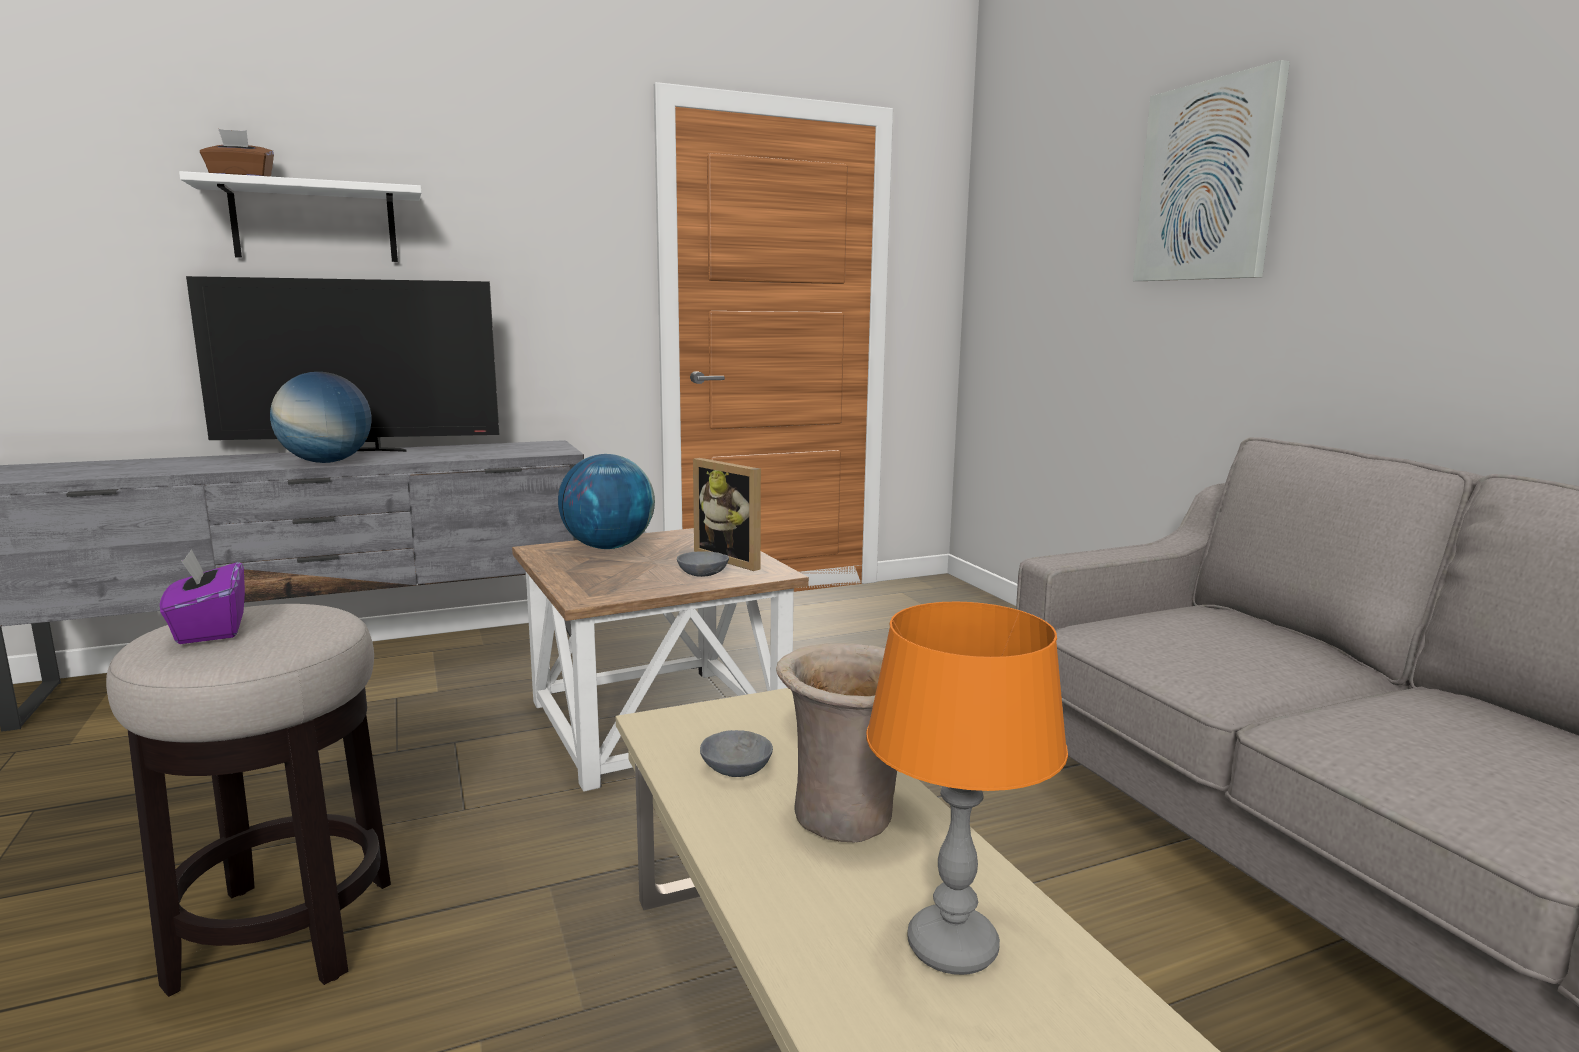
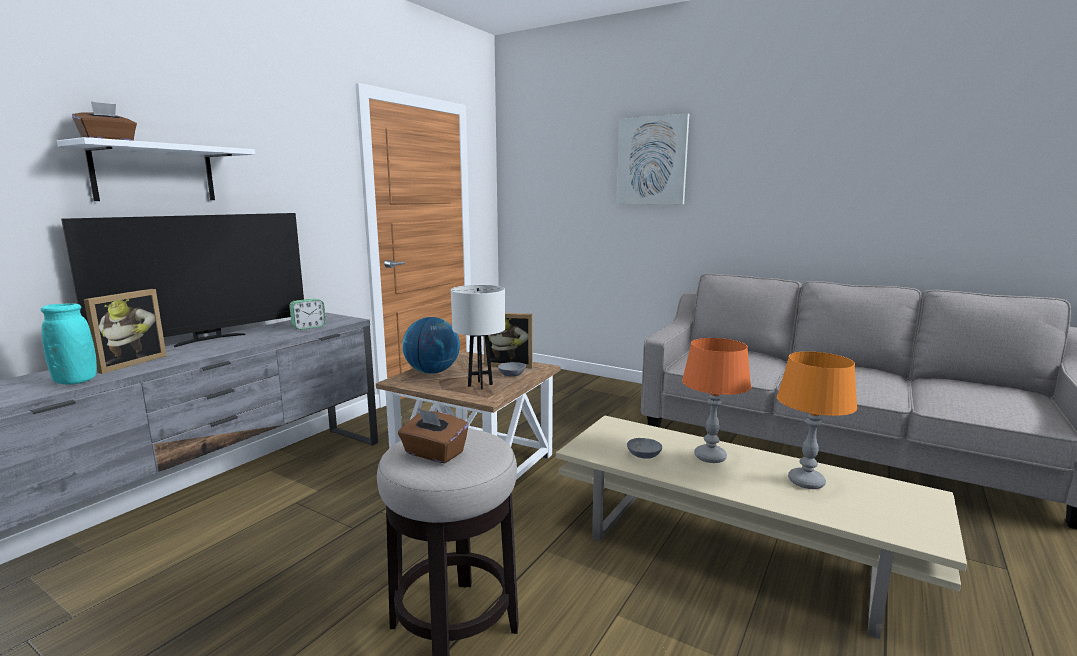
camera: 35 degrees left, 0 degrees up
purple tissue box [160,549,245,644] -> brown tissue box [398,408,469,463]
globe [270,372,371,463] -> none
beige vase [776,643,897,842] -> orange table lamp [682,338,751,463]
none -> turquoise vase [41,303,97,384]
none -> picture frame [84,289,166,374]
none -> alarm clock [289,298,326,330]
none -> white table lamp [451,285,505,390]

